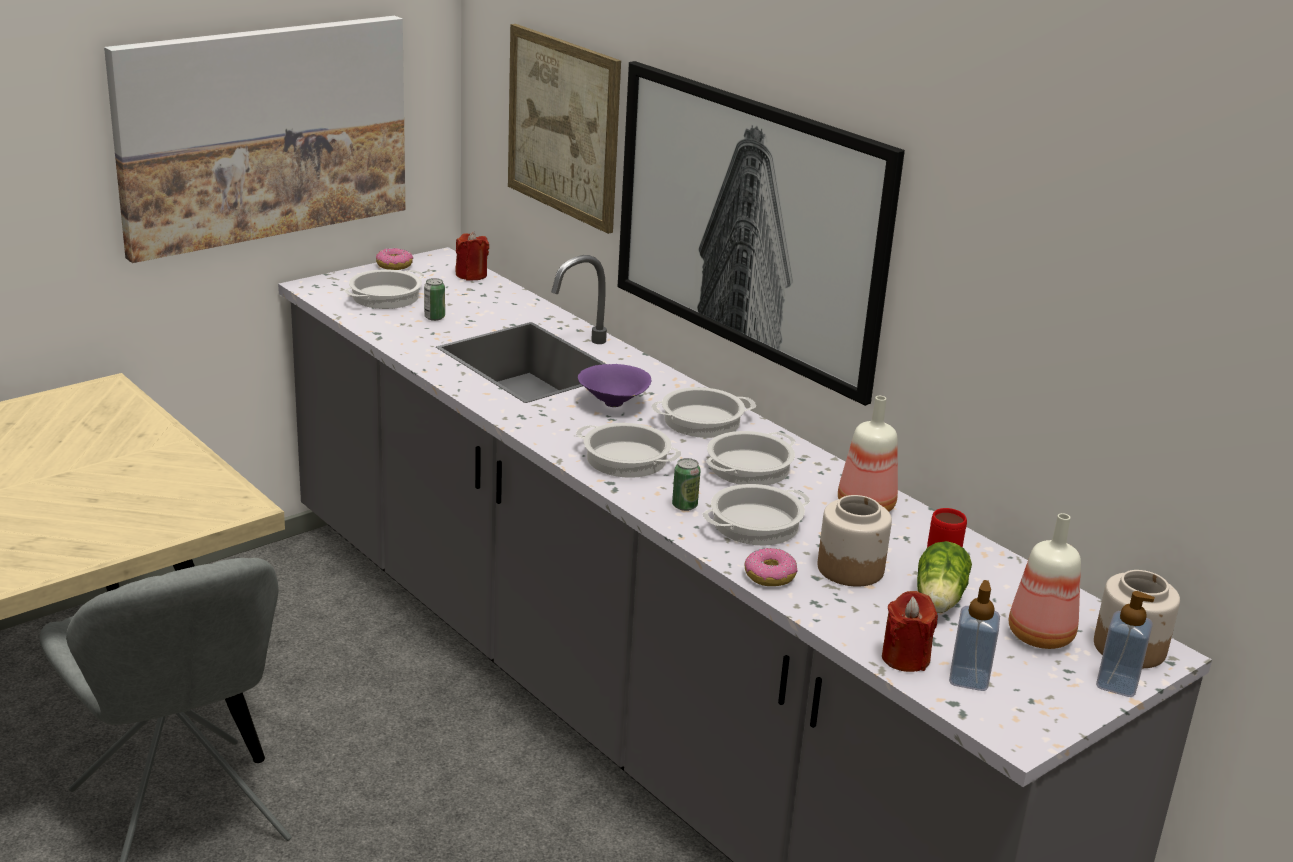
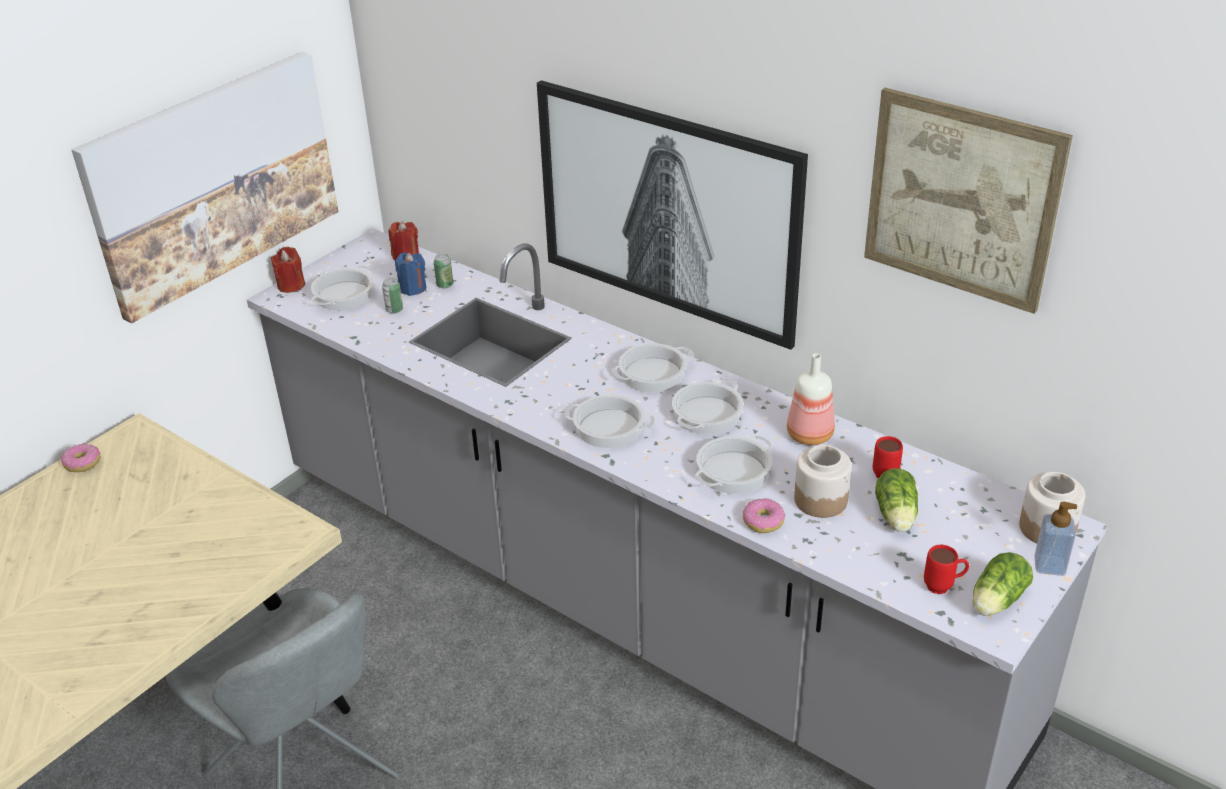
camera: 10 degrees left, 10 degrees up
donut [376,248,413,270] -> donut moved to [61,444,101,472]
picture [508,24,621,234] -> picture moved to [864,88,1073,314]
purple bowl [578,364,652,407] -> none
can [672,458,701,511] -> can moved to [434,254,453,288]
red candle [882,591,938,672] -> red candle moved to [271,247,305,293]
soap dispenser [949,580,1000,691] -> red mug [924,545,969,594]
bottle [1009,513,1081,649] -> none
none -> blue candle [395,253,426,296]
none -> lettuce [973,552,1033,616]

